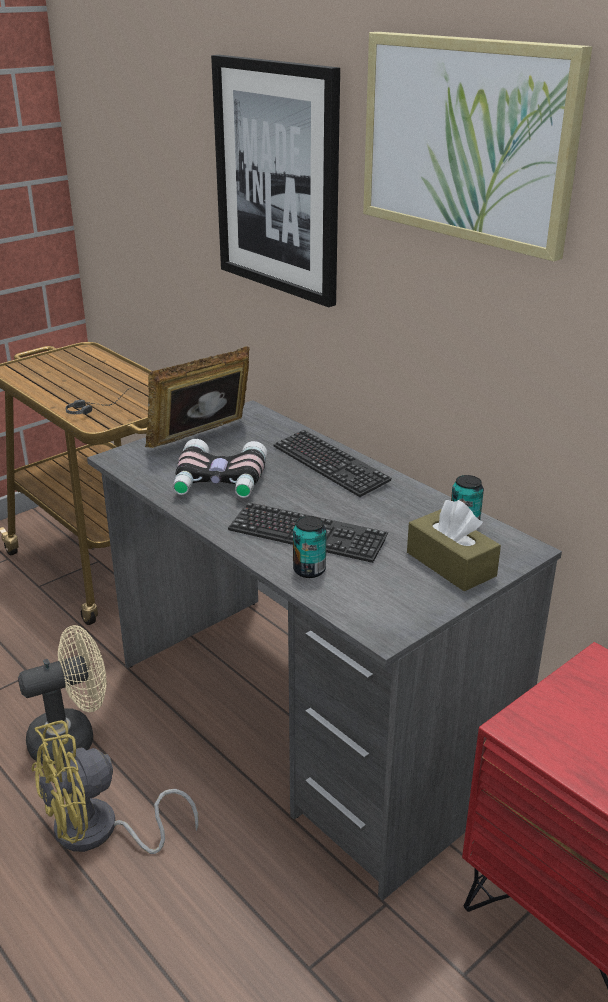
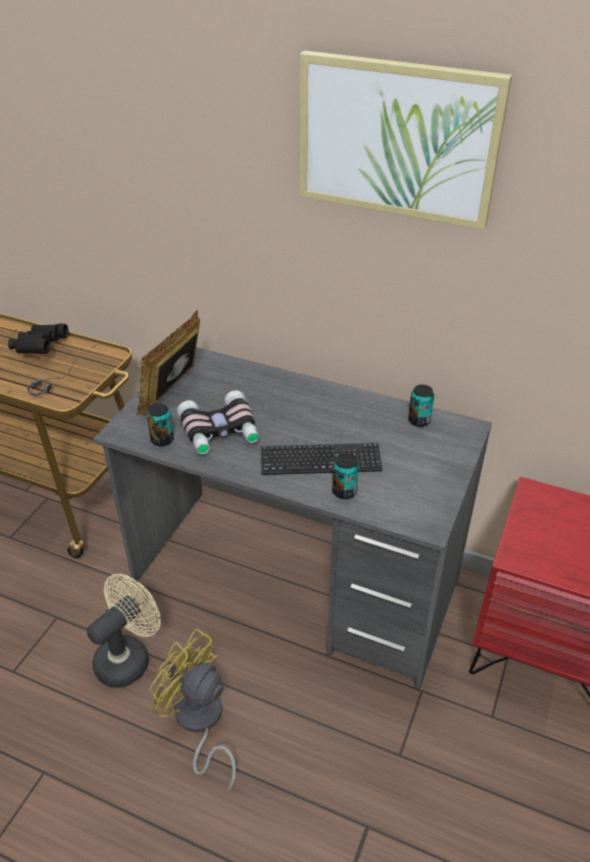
camera: 25 degrees left, 10 degrees up
yellow fan [32,720,199,854] -> yellow fan turned 90 degrees clockwise [150,628,236,792]
picture [211,55,340,307] -> none
keyboard [273,430,392,497] -> none
brown tissue box [407,500,501,591] -> none
none -> black binoculars [8,324,69,354]
none -> can [147,403,174,446]

